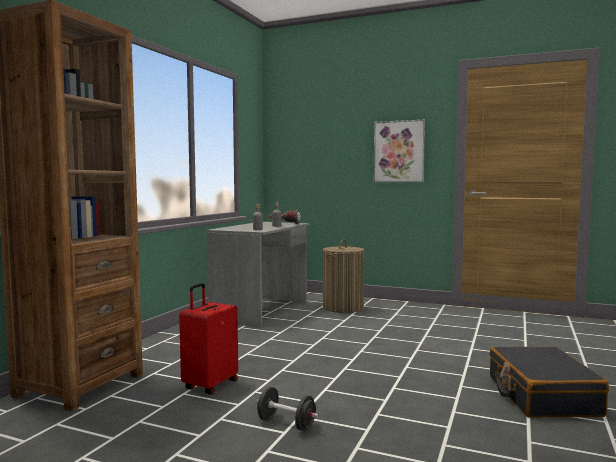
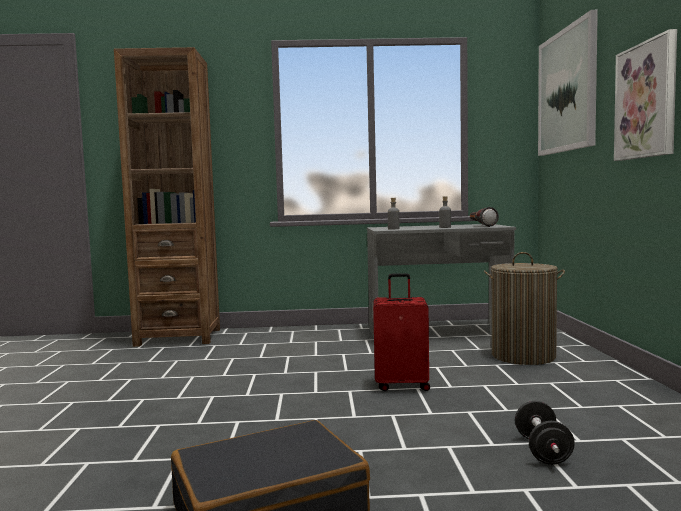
camera: 65 degrees right, 0 degrees up
red suitcase [179,283,238,395] -> red suitcase moved to [373,273,430,391]
black dumbbell [257,387,318,431] -> black dumbbell moved to [515,401,575,465]
none -> picture [538,10,598,156]

